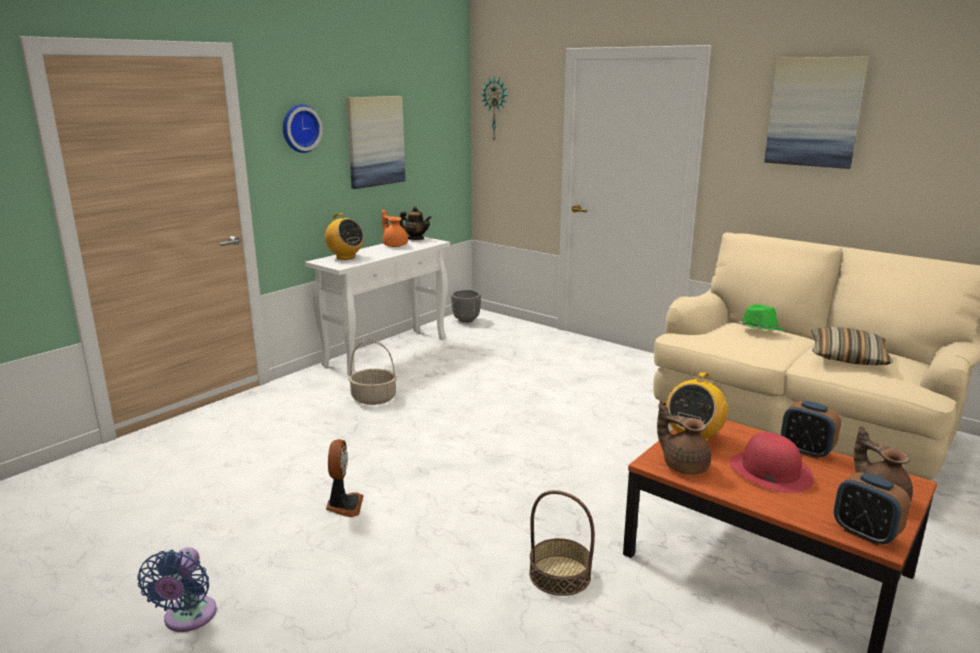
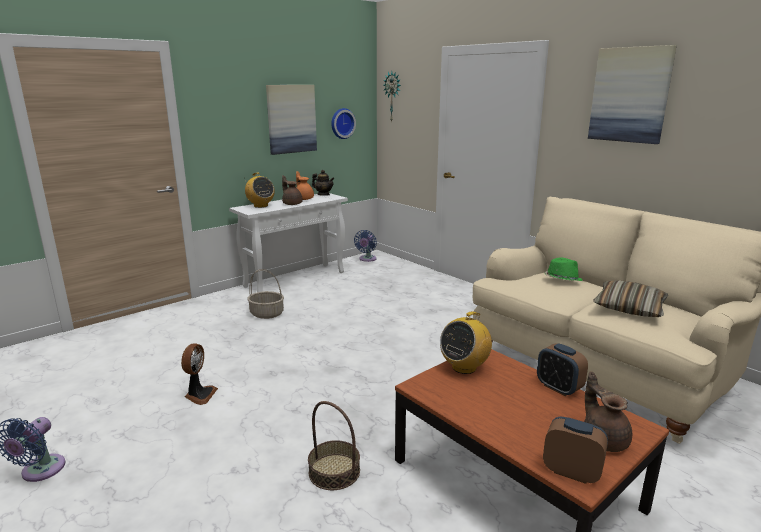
camera: 10 degrees right, 0 degrees up
wall clock [283,104,323,153] -> wall clock moved to [331,108,356,139]
grey planter [451,290,481,323] -> blue fan [354,230,377,262]
brown teapot [657,403,711,475] -> brown teapot moved to [282,175,303,205]
red hat [730,432,814,493] -> none
alarm clock [834,472,910,546] -> alarm clock turned 150 degrees clockwise [543,416,608,484]

